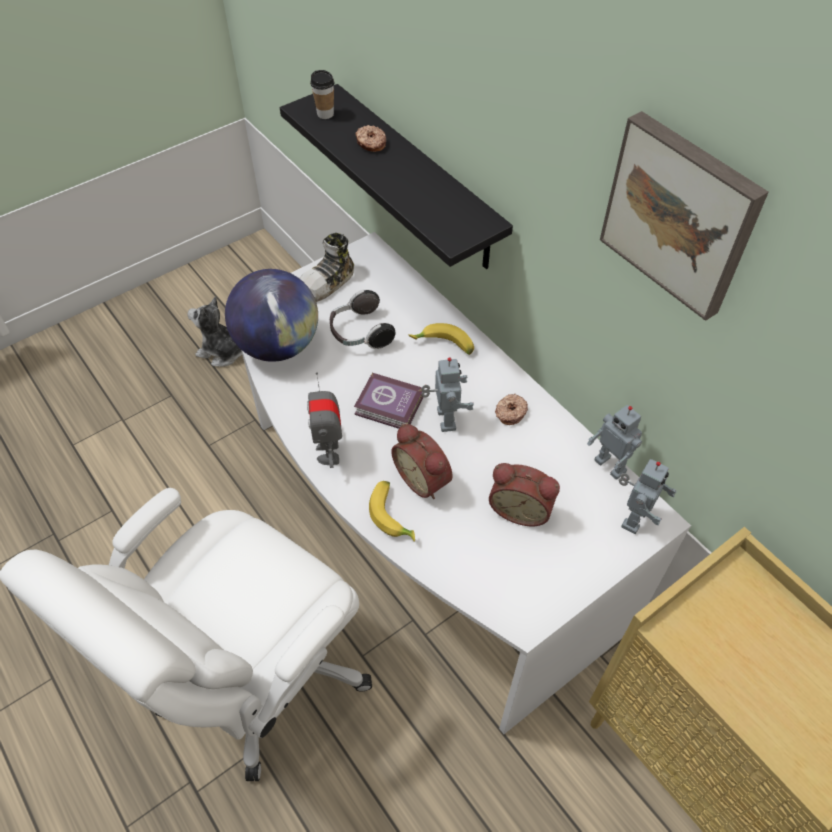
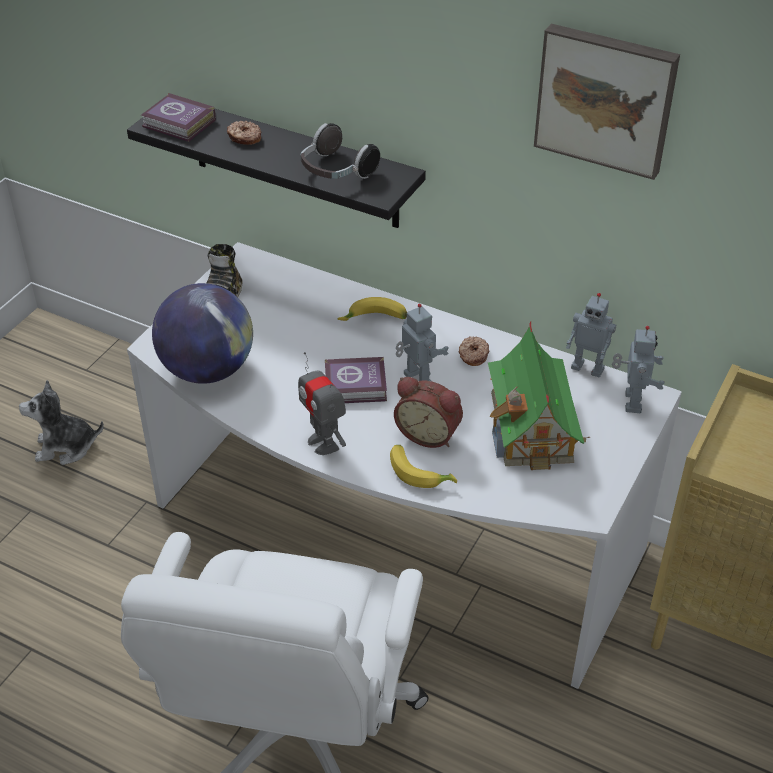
camera: 25 degrees left, 10 degrees down
cup [310,70,334,119] -> book [141,93,216,142]
headphones [330,290,395,349] -> headphones moved to [301,123,380,179]
alarm clock [489,463,560,526] -> toy house [488,321,590,470]

